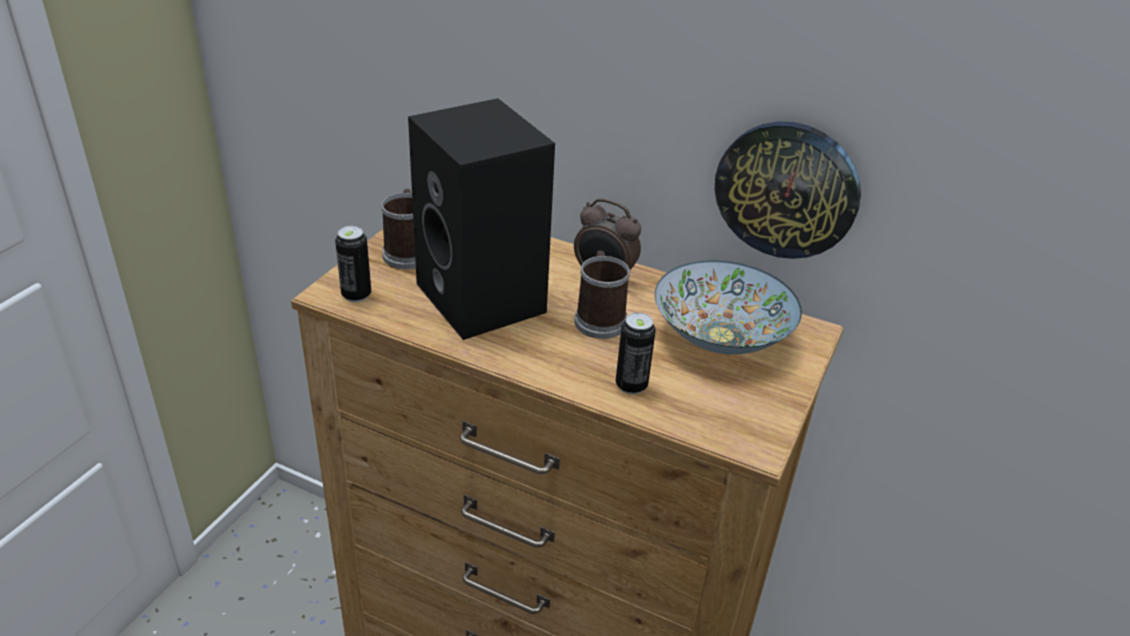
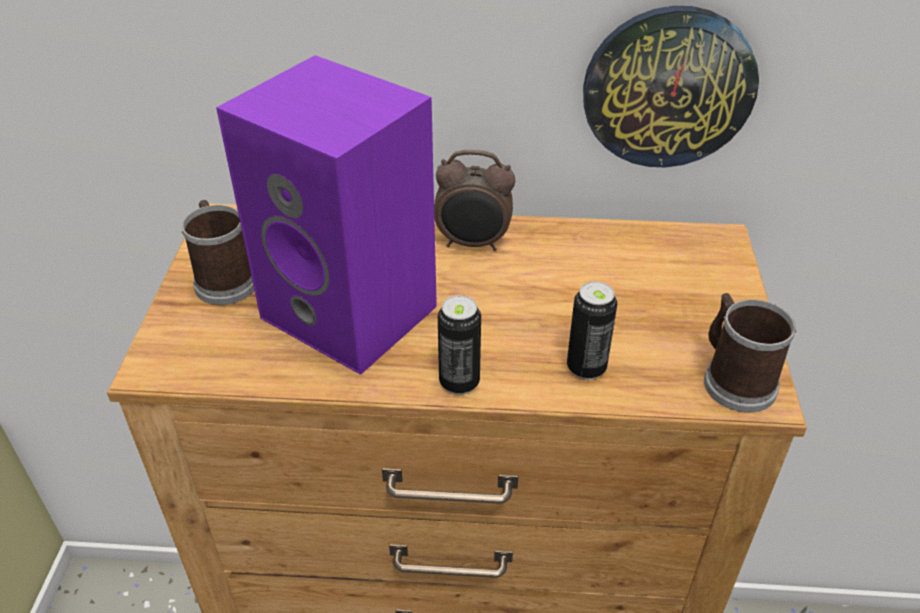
camera: 20 degrees left, 5 degrees up
can [335,226,371,302] -> can moved to [438,295,481,395]
black speaker [408,98,555,340] -> purple speaker [216,55,437,375]
mug [574,250,630,339] -> mug moved to [704,293,796,413]
bowl [655,260,802,355] -> none

